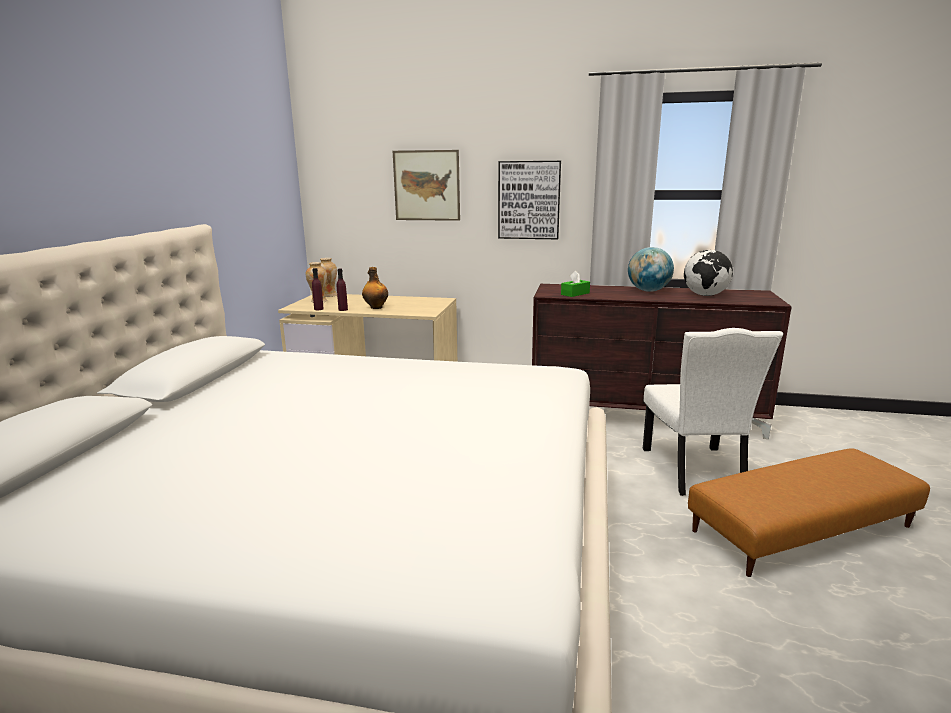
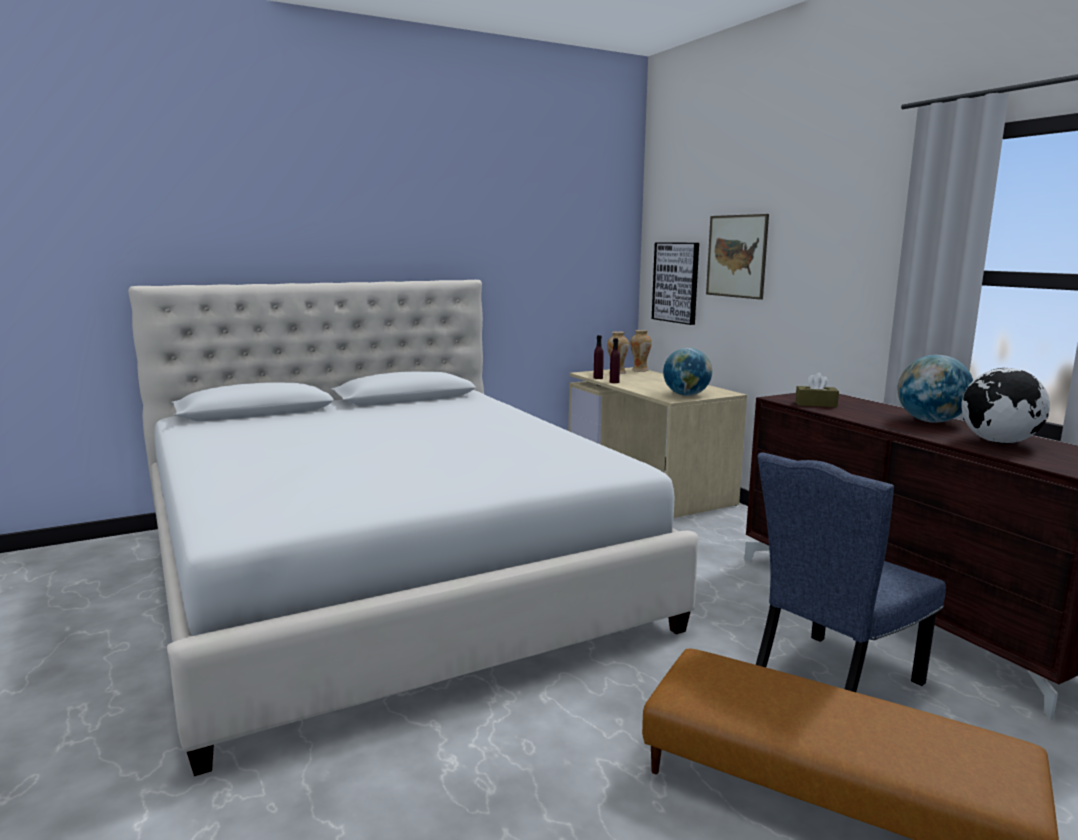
camera: 50 degrees right, 5 degrees down
bottle [362,267,388,309] -> none
picture [498,161,561,239] -> picture moved to [652,242,699,325]
green tissue box [561,271,590,297] -> brown tissue box [795,373,839,407]
white chair [643,328,783,496] -> blue chair [756,452,946,692]
none -> globe [663,348,712,396]

